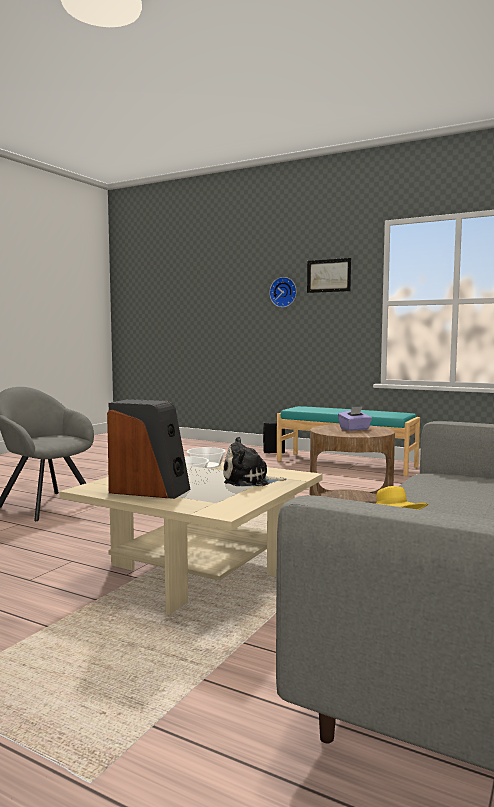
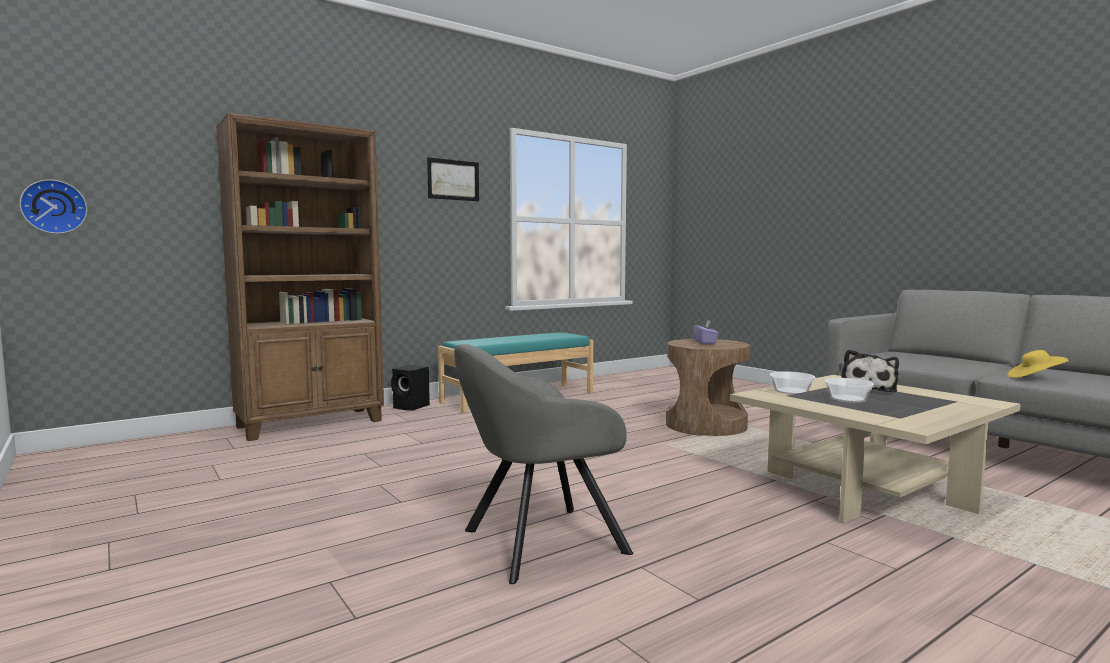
camera: 65 degrees left, 0 degrees up
speaker [107,399,191,499] -> none
wall clock [269,277,297,307] -> wall clock moved to [19,179,87,234]
none -> brown bookcase [216,113,384,441]

